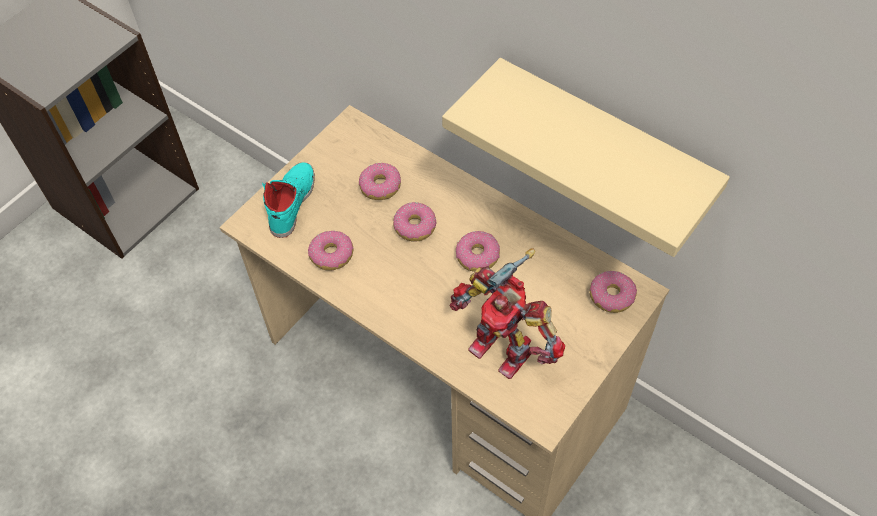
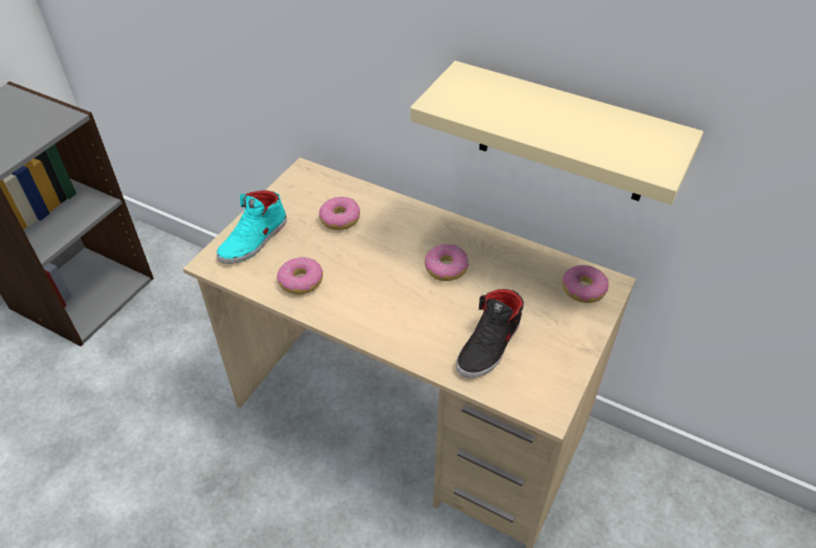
camera: 10 degrees left, 10 degrees down
turquoise shoe [262,162,315,238] -> turquoise shoe turned 150 degrees counterclockwise [216,190,287,264]
donut [393,202,437,242] -> none
toy robot [450,248,565,379] -> black shoe [456,289,524,378]

